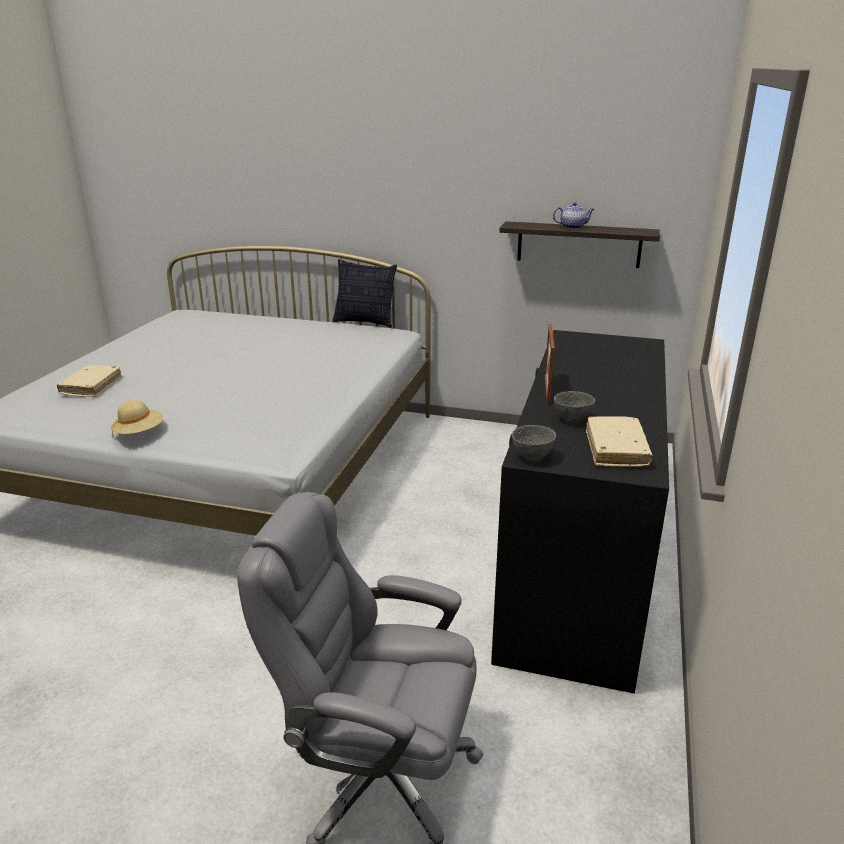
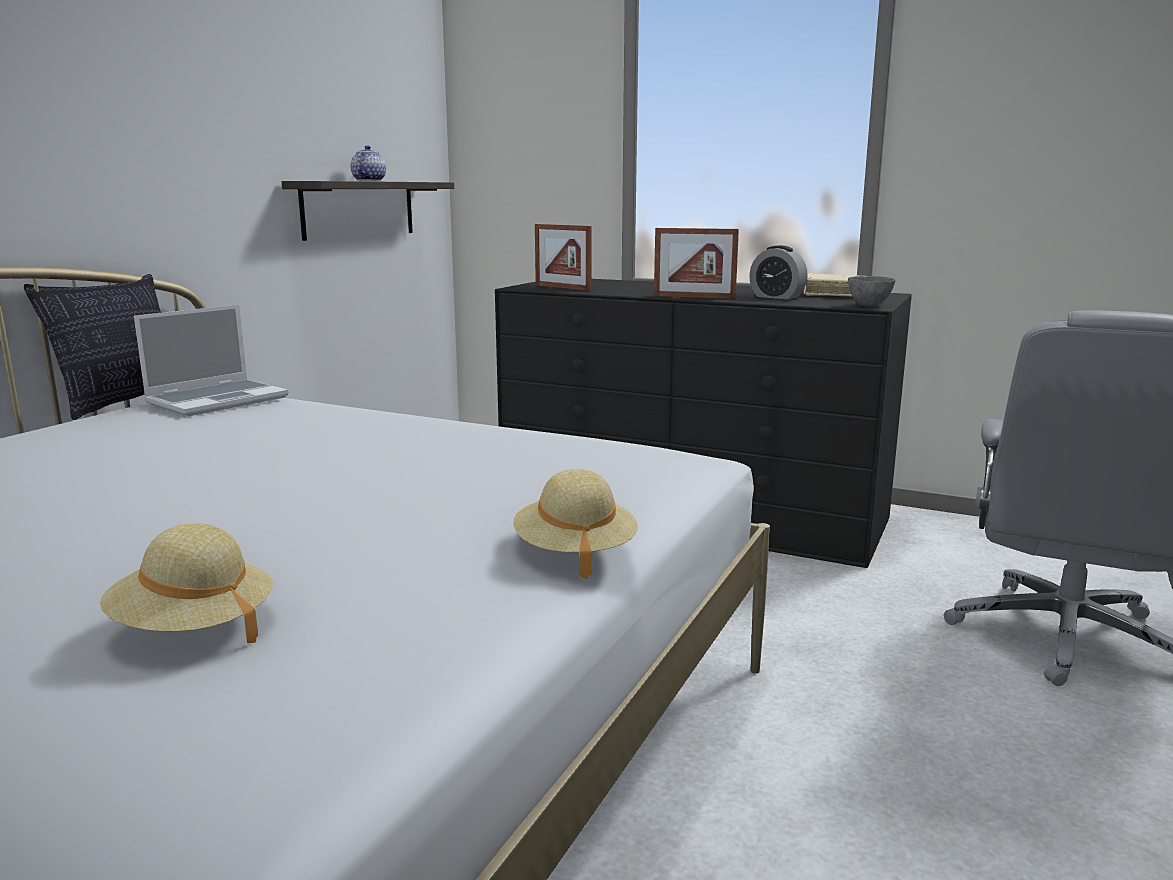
camera: 80 degrees left, 10 degrees down
beige book [57,365,121,397] -> beige hat [100,523,273,643]
grey bowl [554,391,595,423] -> alarm clock [749,245,808,299]
none -> laptop [134,305,289,416]
none -> picture frame [535,224,592,291]

